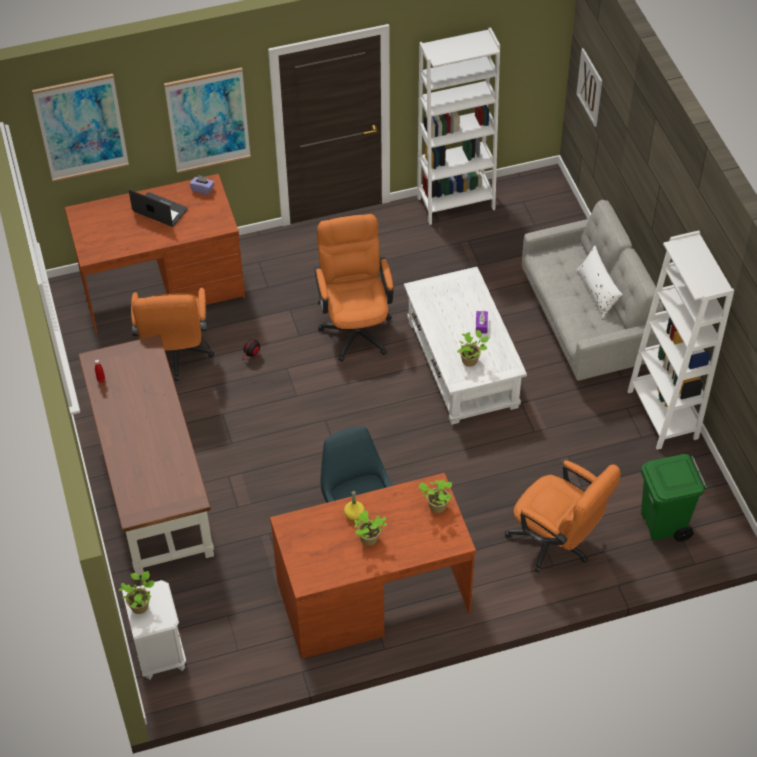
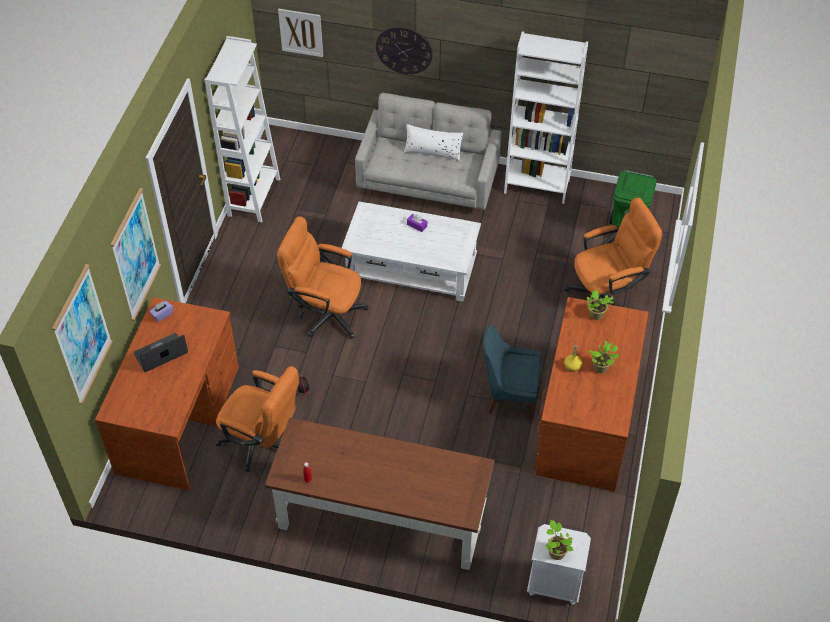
camera: 60 degrees left, 0 degrees up
potted plant [457,330,489,367] -> none
none -> wall clock [376,27,433,74]

